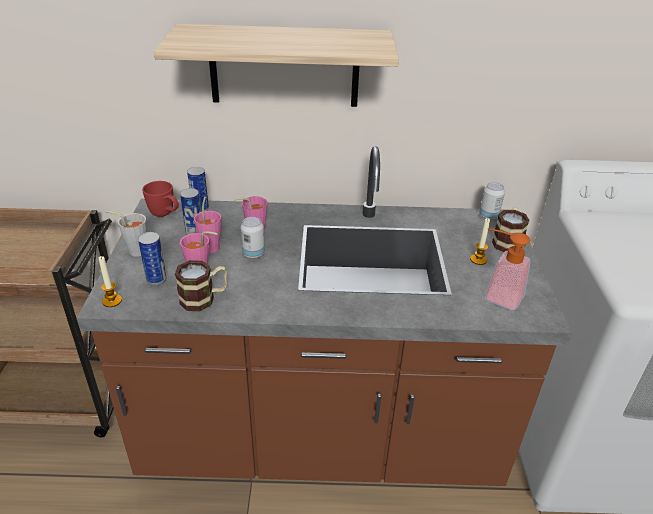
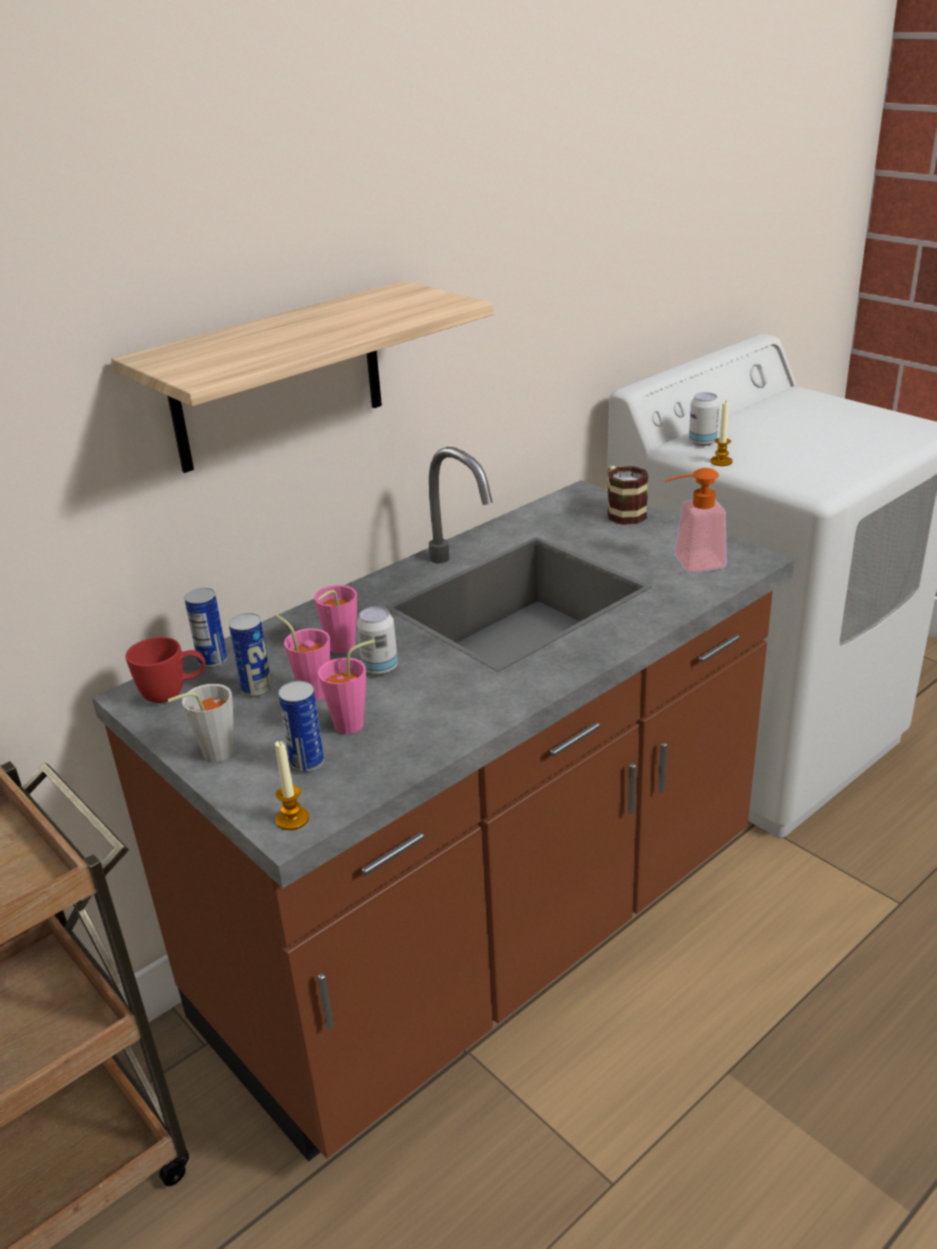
camera: 40 degrees left, 5 degrees down
mug [175,260,227,311] -> none
candle [470,218,490,265] -> candle moved to [710,401,733,466]
can [479,182,505,220] -> can moved to [689,392,720,446]

